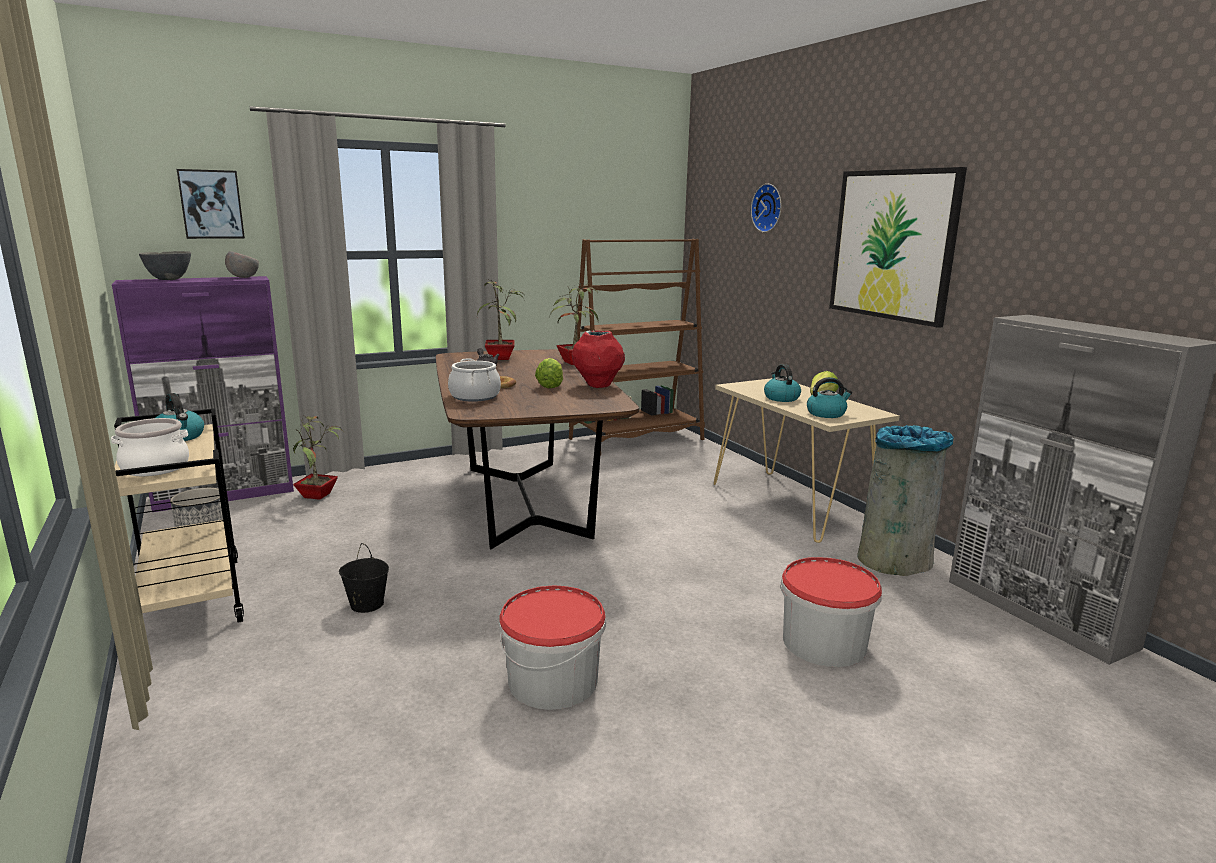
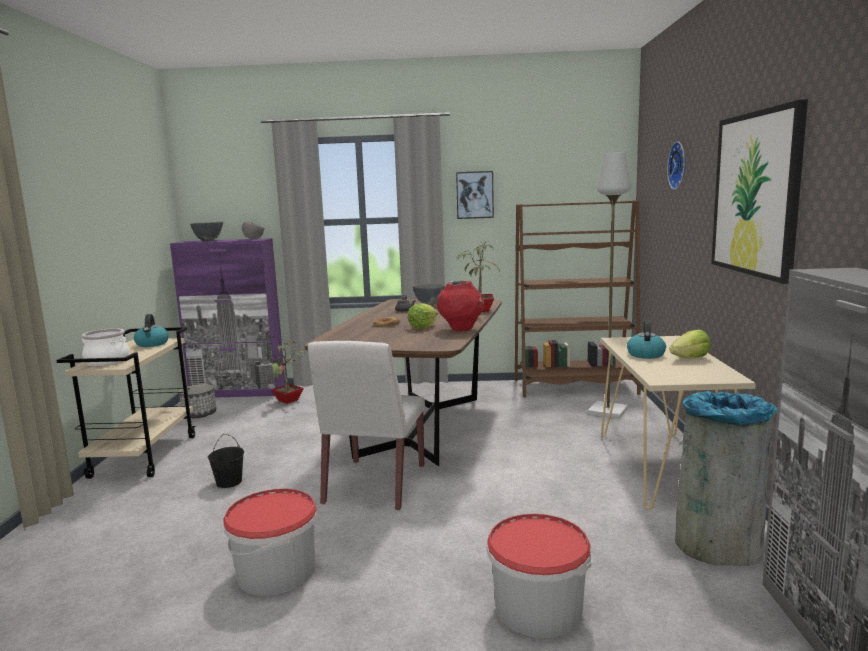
camera: 30 degrees right, 5 degrees down
picture [177,169,245,239] -> picture moved to [456,171,494,219]
cooking pot [448,358,501,402] -> none
potted plant [477,279,523,360] -> grey bowl [412,284,445,305]
kettle [807,377,852,418] -> none
none -> white chair [308,341,425,511]
none -> grey floor lamp [588,152,631,419]

